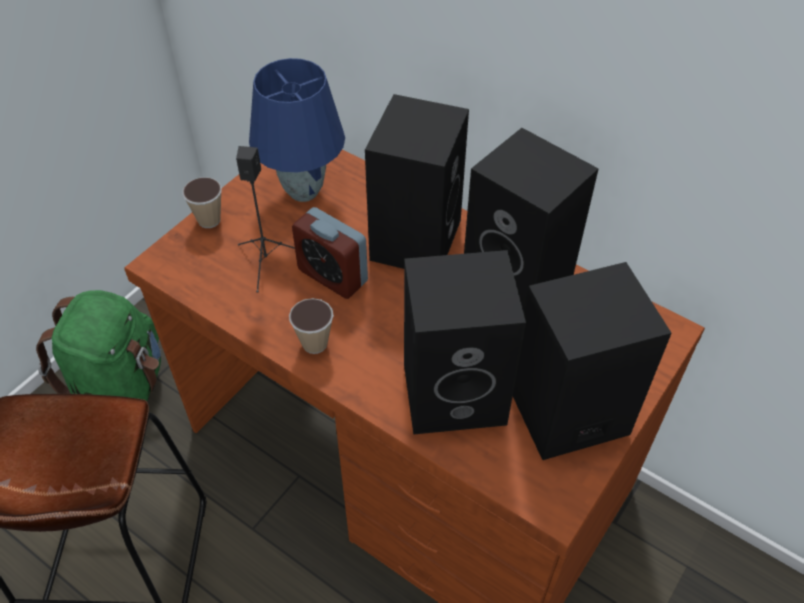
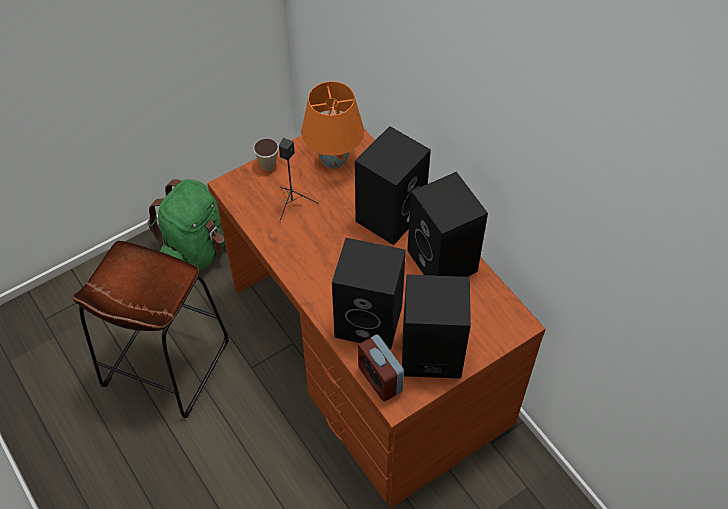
camera: 20 degrees right, 5 degrees up
blue table lamp [249,58,345,202] -> orange table lamp [301,81,364,169]
cup [289,298,334,354] -> none
alarm clock [292,207,368,299] -> alarm clock moved to [358,334,404,402]

